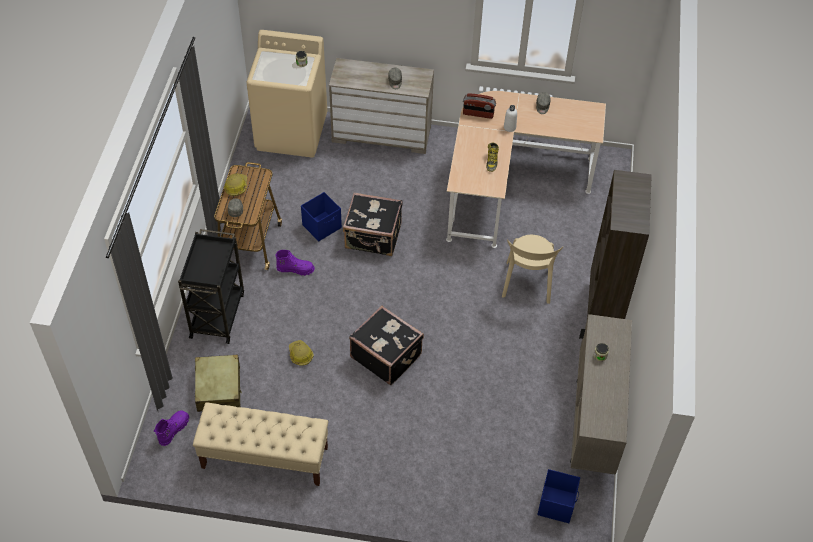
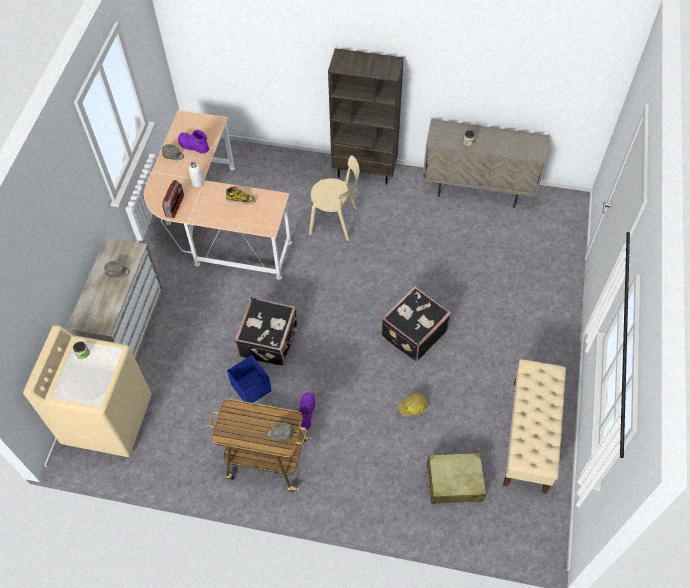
camera: 85 degrees left, 5 degrees up
purple boot [154,411,189,446] -> purple boot moved to [178,130,209,154]
black cart [178,229,244,344] -> none
hard hat [224,173,247,196] -> none
blue storage box [537,469,580,523] -> none

